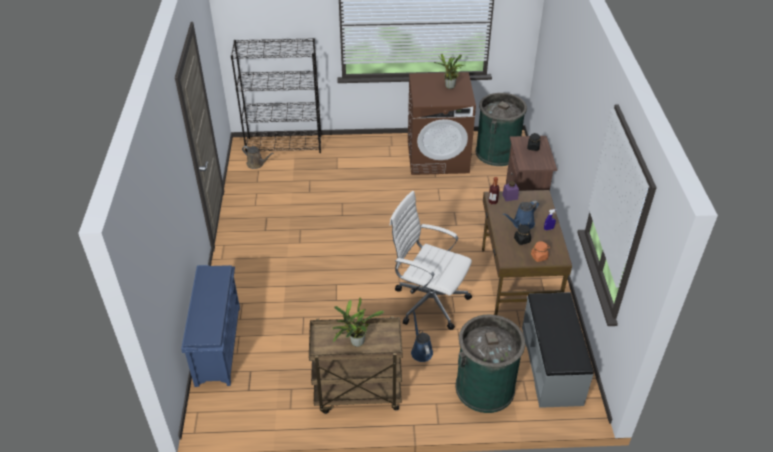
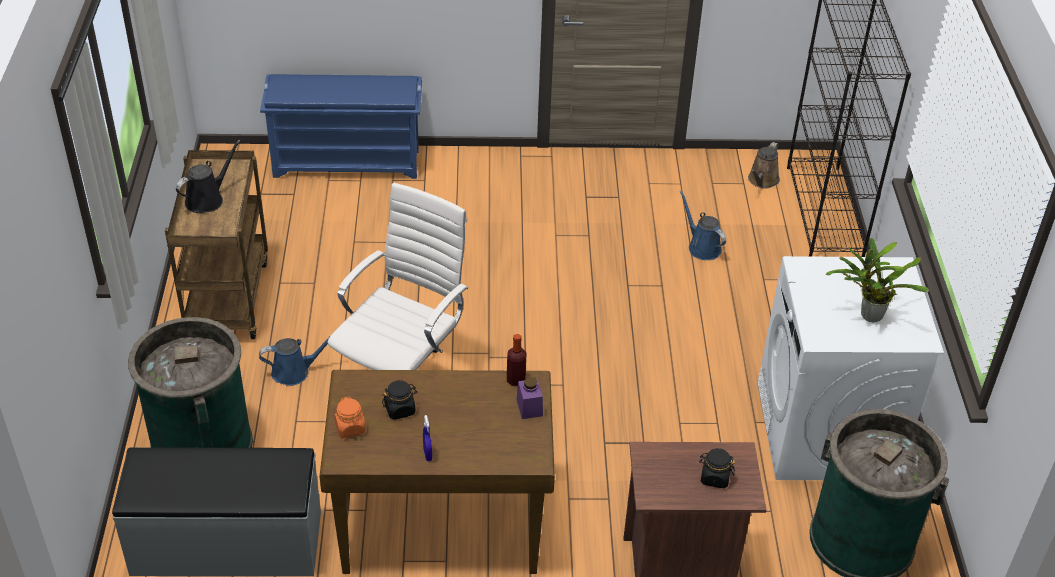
camera: 90 degrees right, 0 degrees up
potted plant [332,298,384,347] -> black watering can [176,140,241,213]
brown washing machine [408,72,476,175] -> white washing machine [758,256,944,480]
blue watering can [502,200,539,229] -> blue watering can moved to [680,190,726,260]

